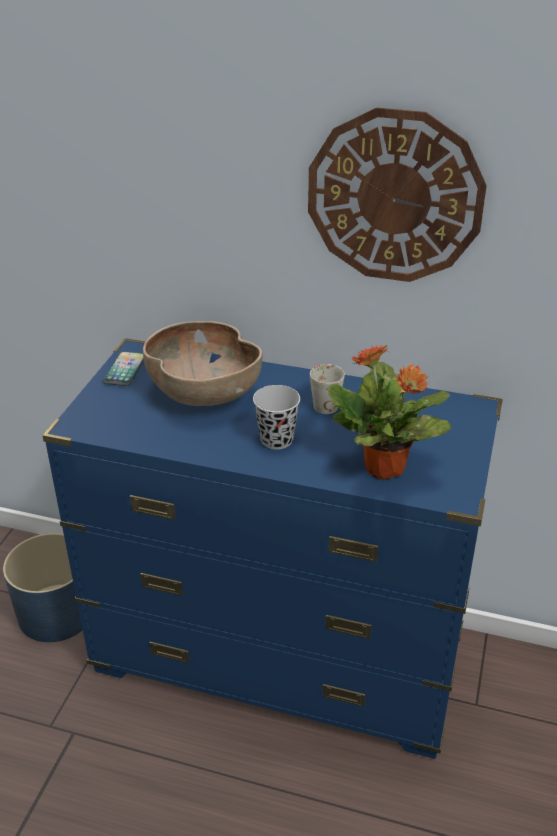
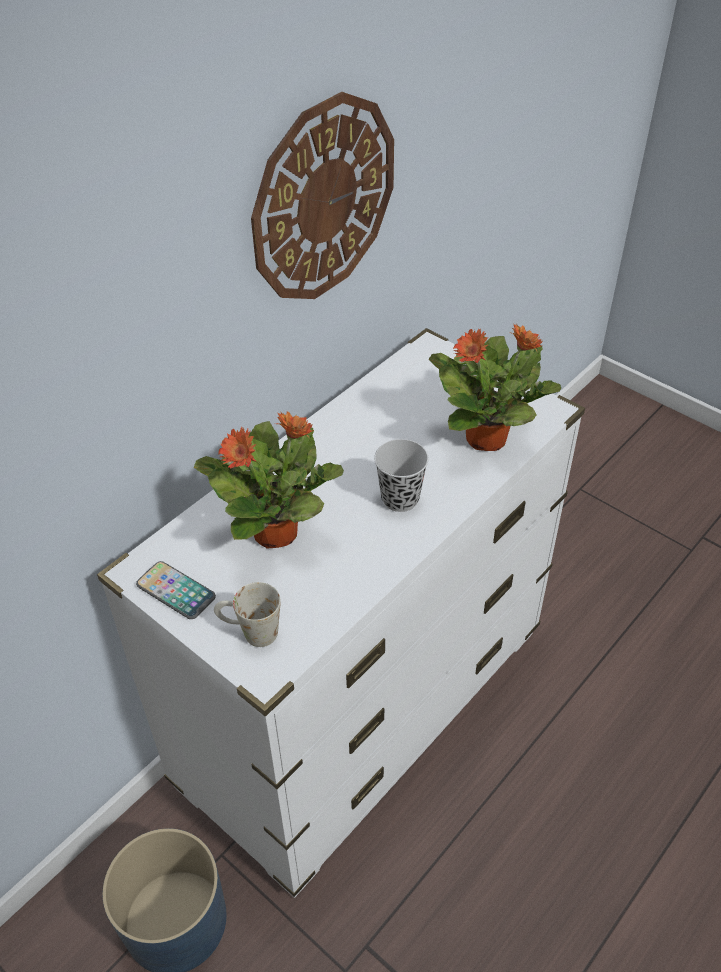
camera: 65 degrees left, 10 degrees up
blue dresser [42,338,503,759] -> white dresser [97,328,585,898]
brown bowl [143,321,262,406] -> potted plant [194,412,344,548]
white mug [310,364,345,414] -> white mug moved to [214,582,281,647]

